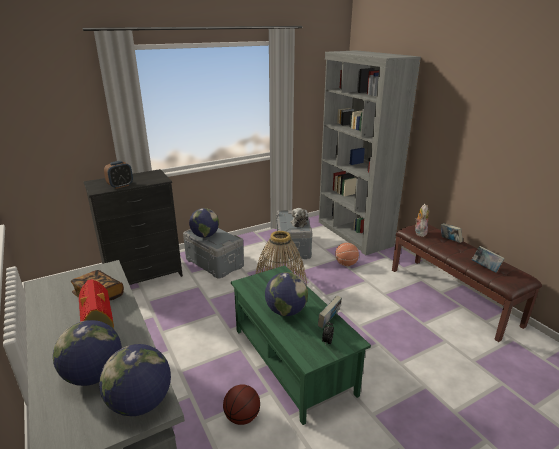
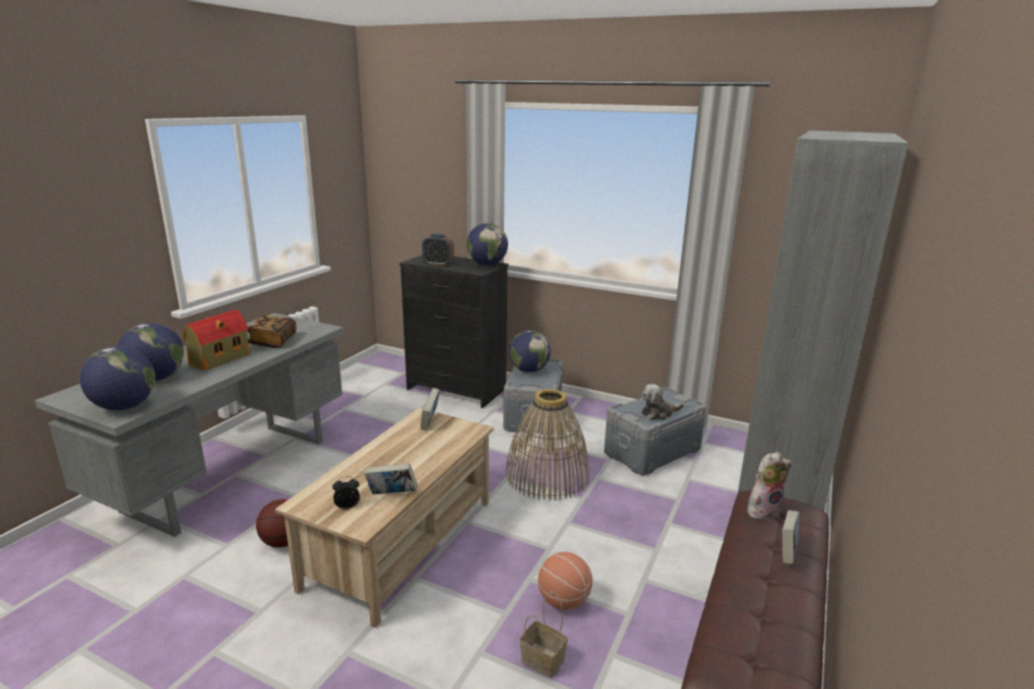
camera: 55 degrees right, 5 degrees down
green coffee table [231,266,371,425] -> beige coffee table [275,408,494,628]
globe [265,272,308,316] -> globe moved to [467,223,508,265]
basketball [335,243,359,266] -> basketball moved to [538,552,592,610]
book [472,246,505,273] -> book moved to [420,388,439,431]
none -> basket [520,592,567,678]

